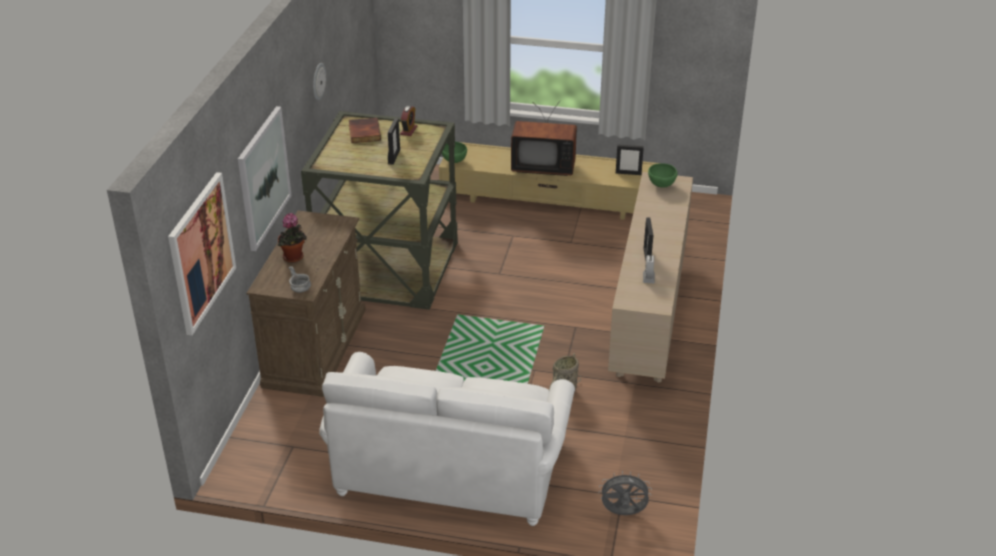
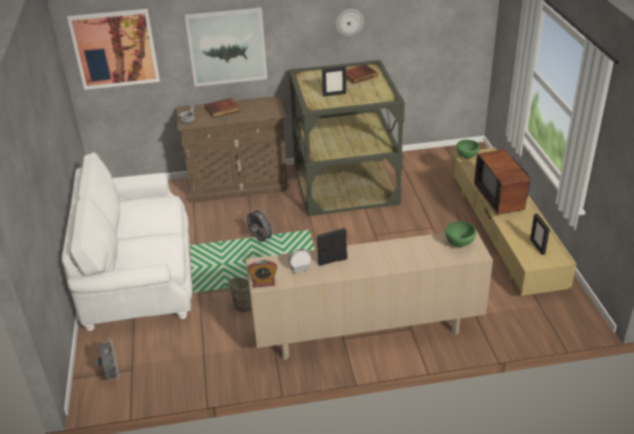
camera: 70 degrees right, 0 degrees up
potted plant [278,213,307,263] -> book [205,98,240,118]
alarm clock [400,106,417,136] -> alarm clock moved to [248,260,277,288]
none -> grey fan [247,208,274,242]

